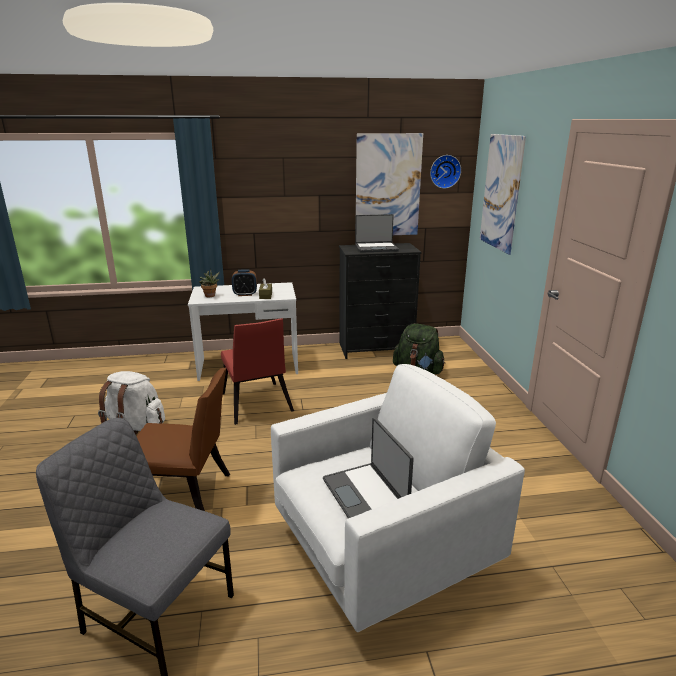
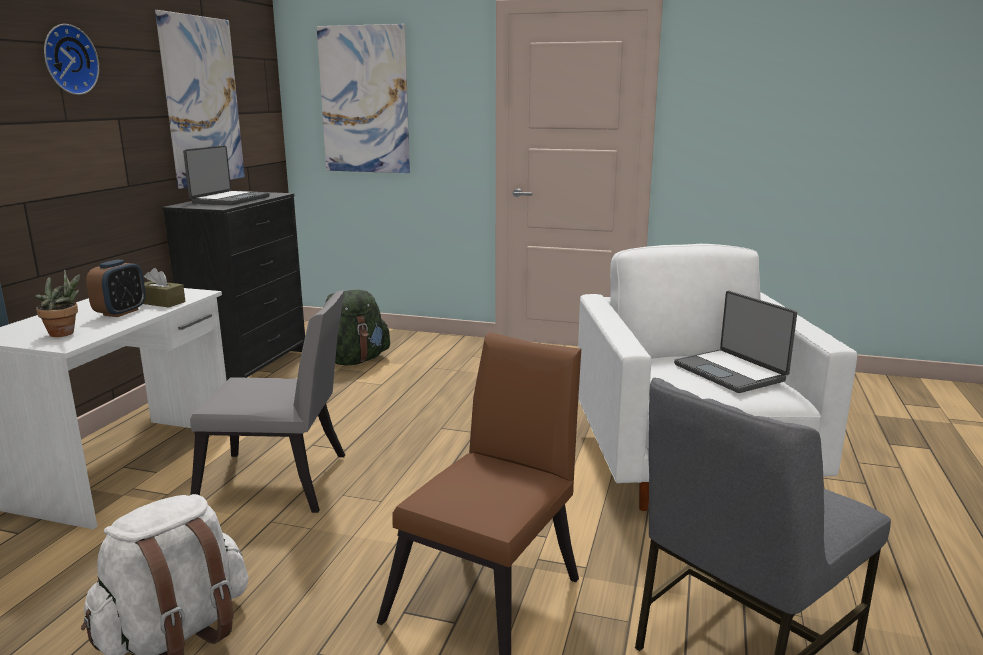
camera: 65 degrees left, 5 degrees down
red chair [221,318,294,425] -> grey chair [190,290,345,513]
laptop [323,418,414,518] -> laptop turned 60 degrees clockwise [674,291,797,393]
wall clock [430,155,461,189] -> wall clock moved to [44,24,99,95]

